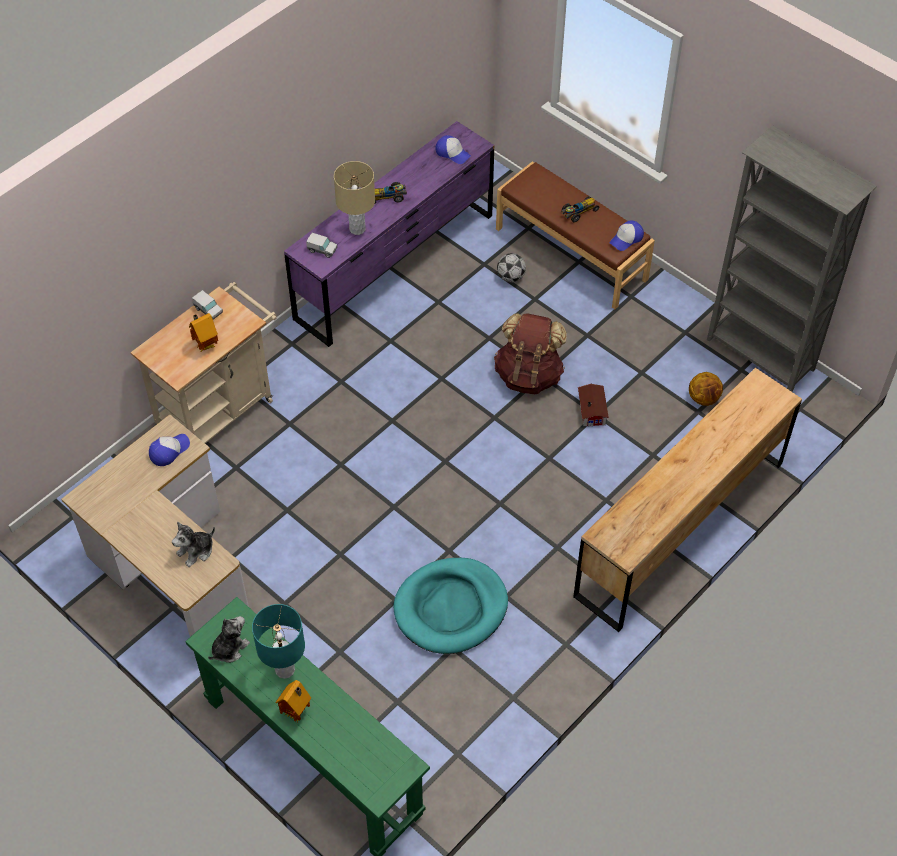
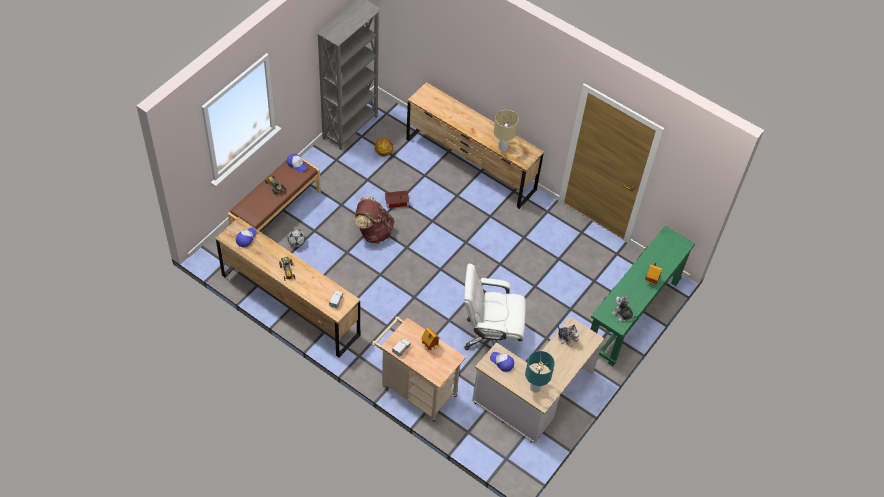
camera: 100 degrees left, 0 degrees up
turquoise table lamp [252,604,305,679] -> turquoise table lamp moved to [525,351,555,393]
purple dresser [284,121,494,347] -> brown dresser [216,217,360,358]
beige table lamp [334,161,375,235] -> beige table lamp moved to [494,110,519,151]
turquoise dog bed [393,558,508,654] -> none
none -> white office chair [464,264,526,350]

